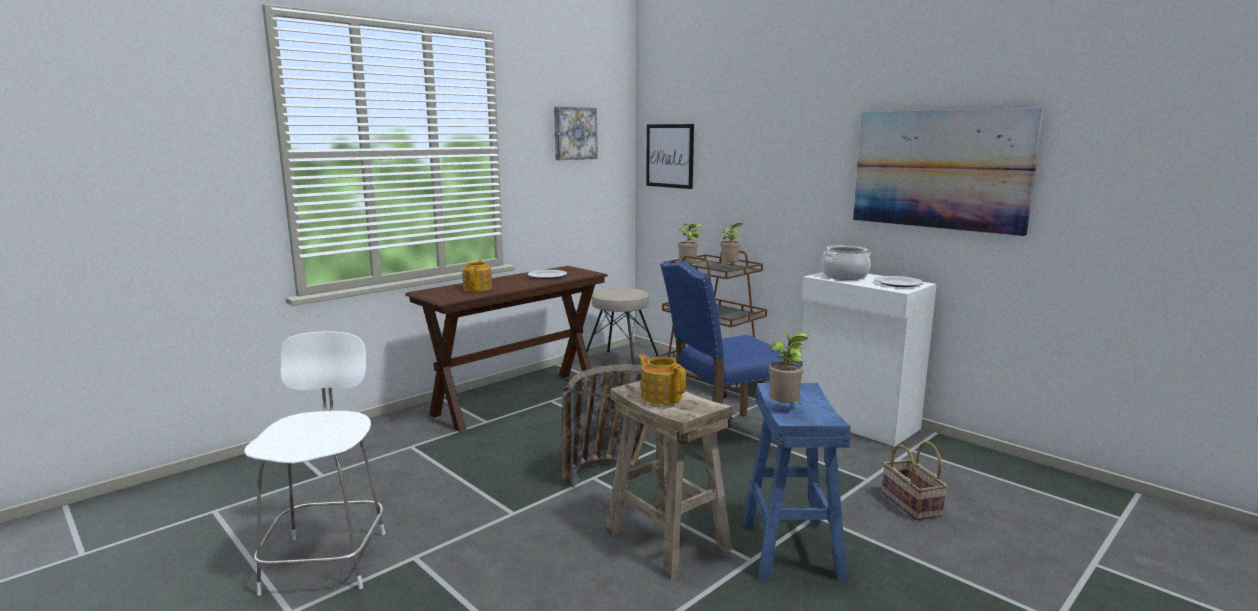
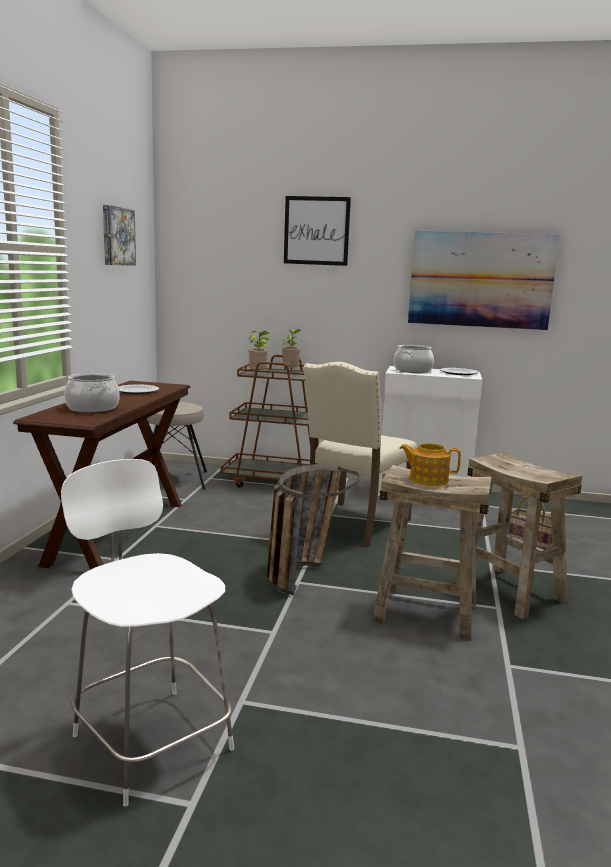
camera: 35 degrees left, 0 degrees up
teapot [462,260,492,291] -> cooking pot [64,373,120,413]
picture [646,124,694,189] -> picture moved to [284,196,351,266]
blue chair [660,261,803,462] -> beige chair [303,362,417,547]
blue stool [743,383,851,581] -> beige stool [453,452,582,619]
potted plant [768,332,809,404] -> none

